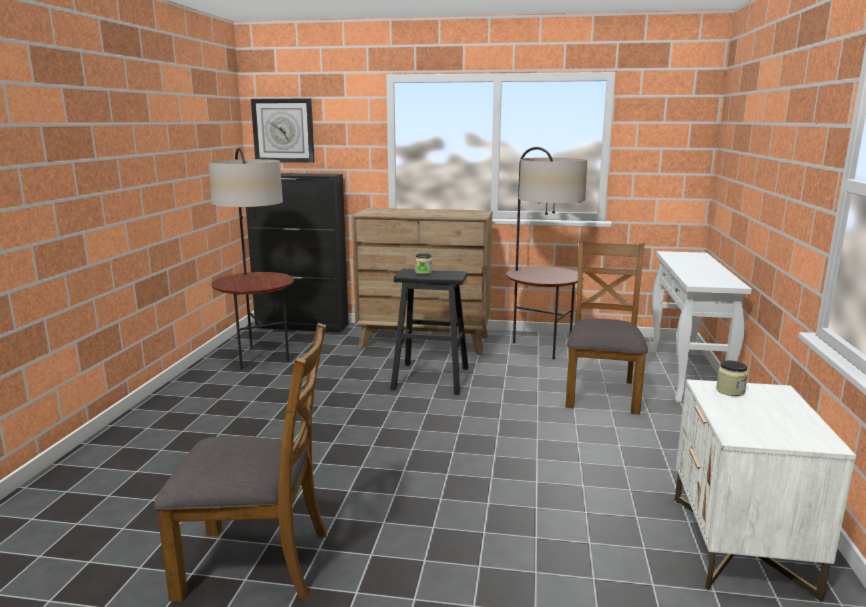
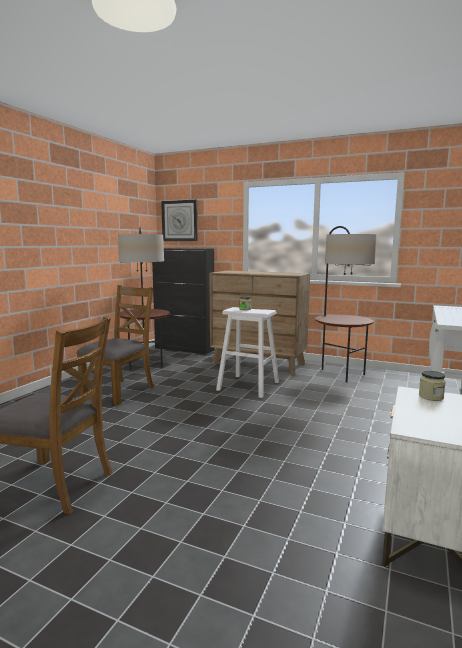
camera: 15 degrees right, 5 degrees down
black stool [390,269,469,395] -> white stool [216,307,279,398]
brown chair [565,241,648,415] -> brown chair moved to [76,285,154,406]

